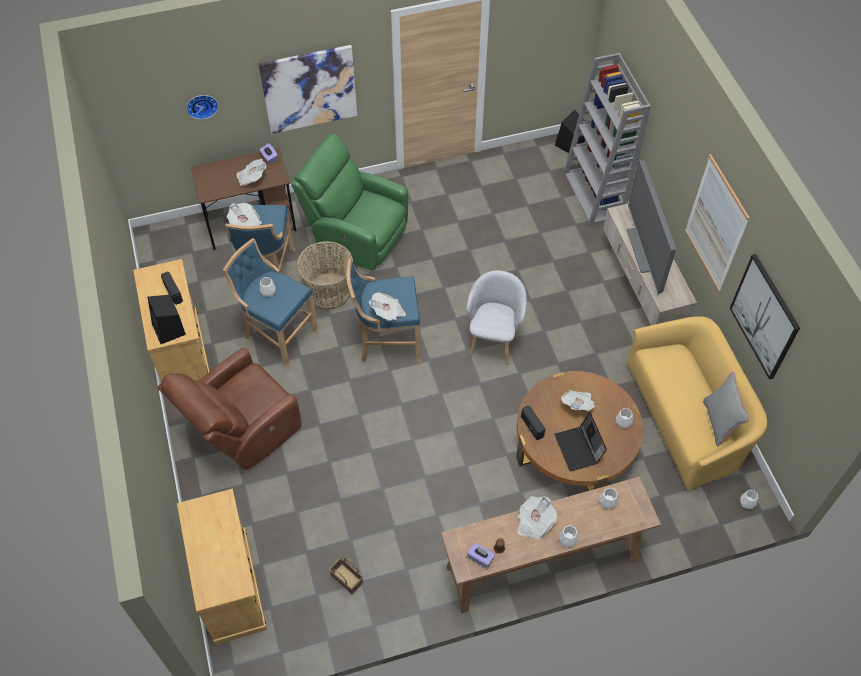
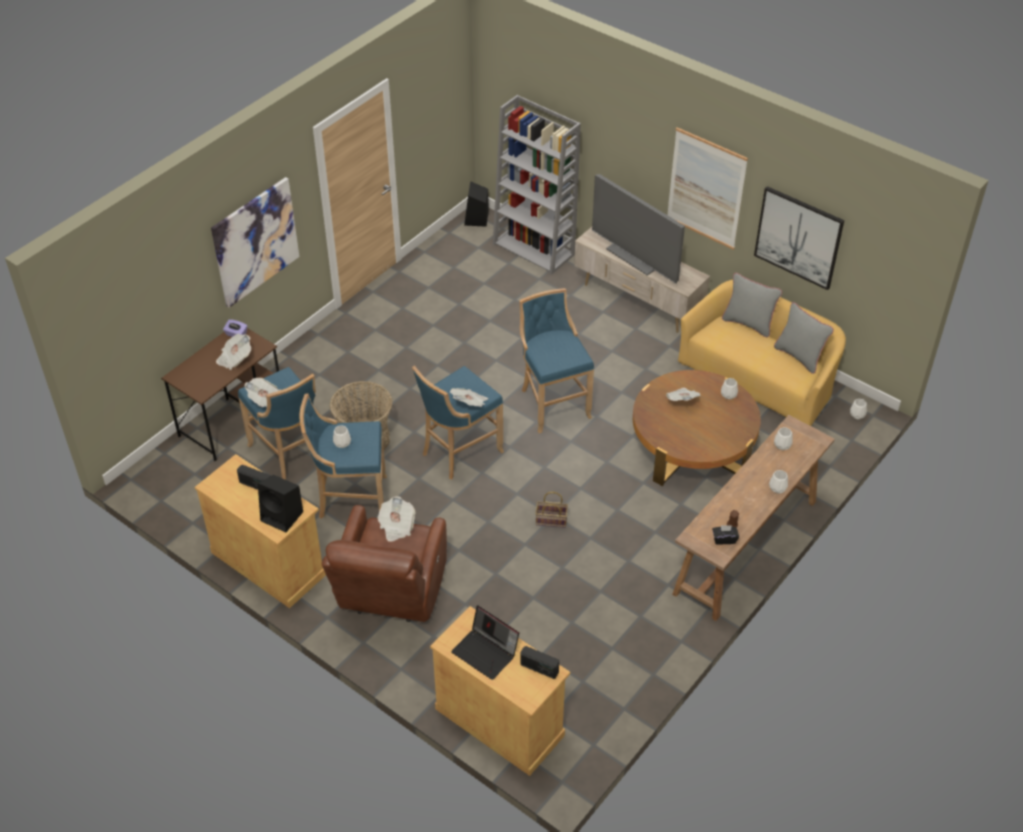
camera: 35 degrees left, 10 degrees down
wall clock [186,95,218,119] -> none
green armchair [291,134,408,270] -> none
basket [329,557,363,595] -> basket moved to [535,492,568,528]
grey armchair [466,270,527,365] -> blue stool [519,288,594,433]
purple tissue box [467,543,495,568] -> black tissue box [712,525,739,545]
newspaper [517,496,557,540] -> newspaper moved to [377,496,416,542]
radio [521,406,545,440] -> radio moved to [520,646,559,679]
laptop [554,412,607,471] -> laptop moved to [451,606,519,680]
none -> grey pillow [722,273,782,337]

